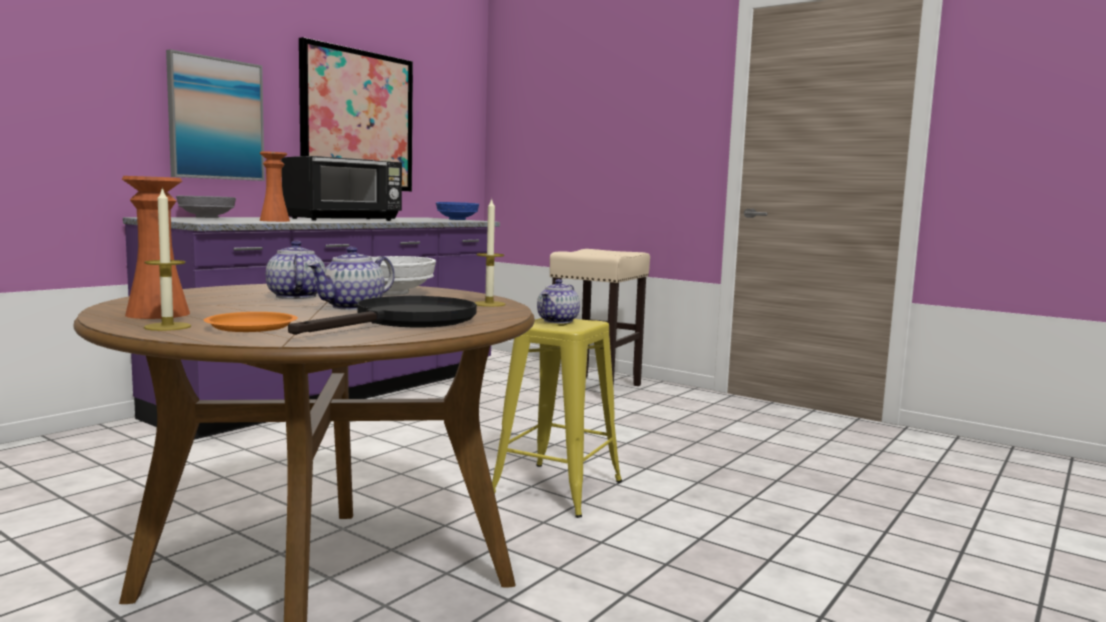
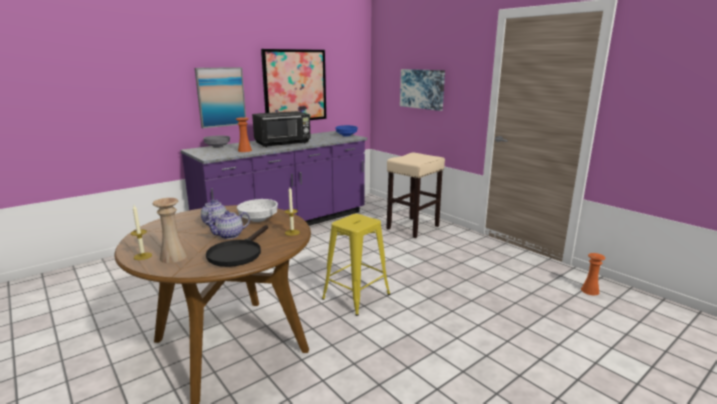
camera: 15 degrees right, 10 degrees up
orange vase [122,176,190,319] -> orange vase moved to [581,253,605,295]
orange plate [204,312,298,332] -> beige vase [152,198,187,263]
black frying pan [288,296,477,335] -> black frying pan turned 150 degrees clockwise [206,225,268,267]
teapot [537,279,580,324] -> none
none -> picture [400,69,445,111]

